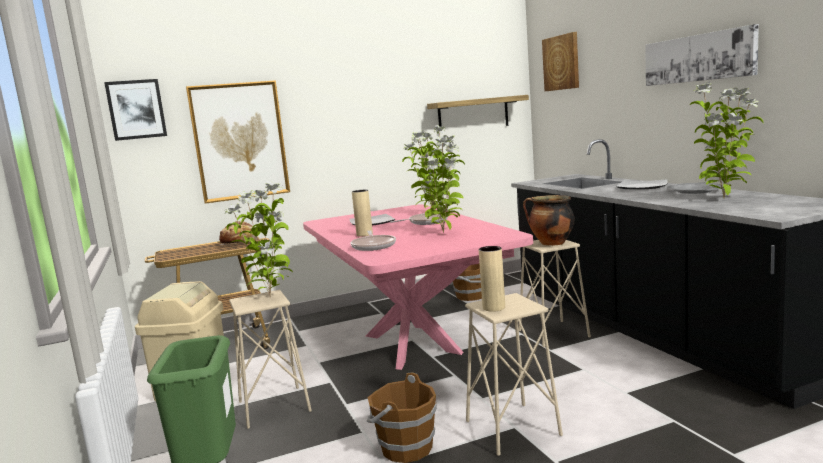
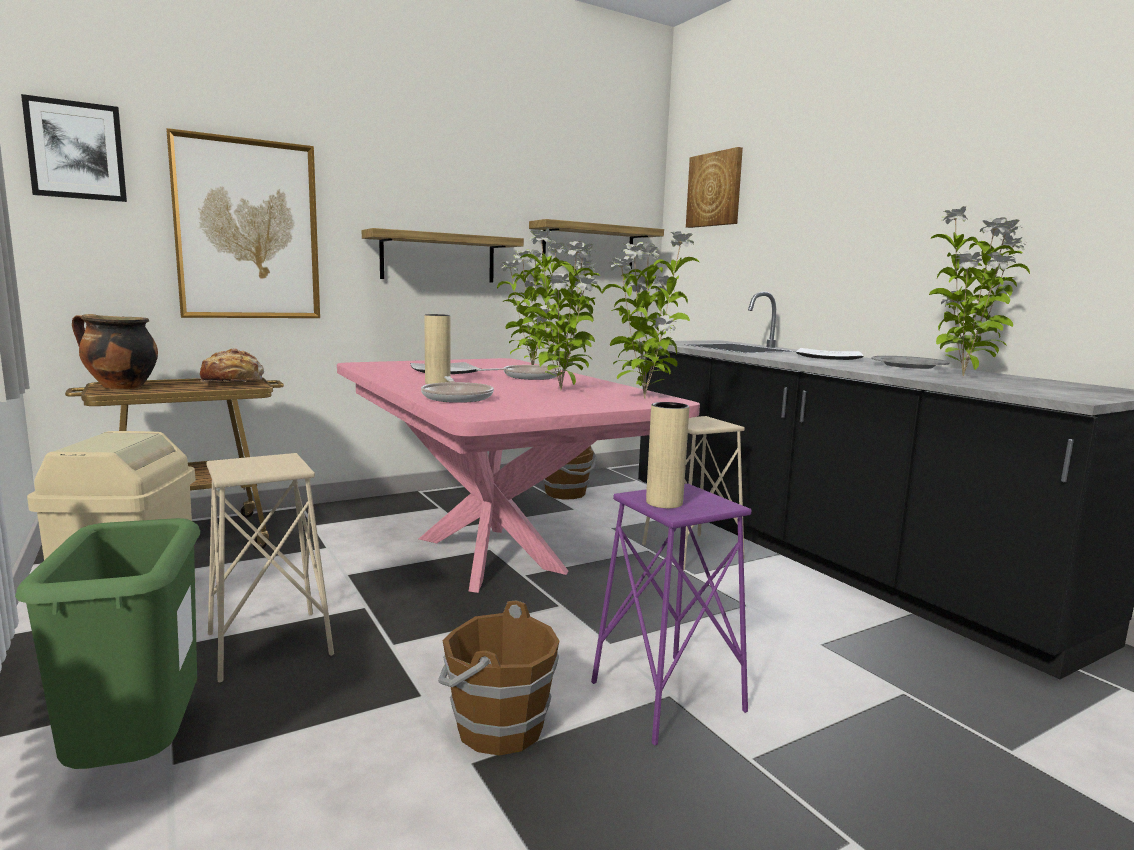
camera: 10 degrees left, 0 degrees up
potted plant [225,182,293,298] -> potted plant moved to [602,231,700,398]
beige stool [465,293,563,456] -> purple stool [591,484,751,746]
cooking pot [523,195,575,246] -> cooking pot moved to [72,314,158,389]
picture [645,24,759,86] -> none
none -> shelf [362,228,524,283]

